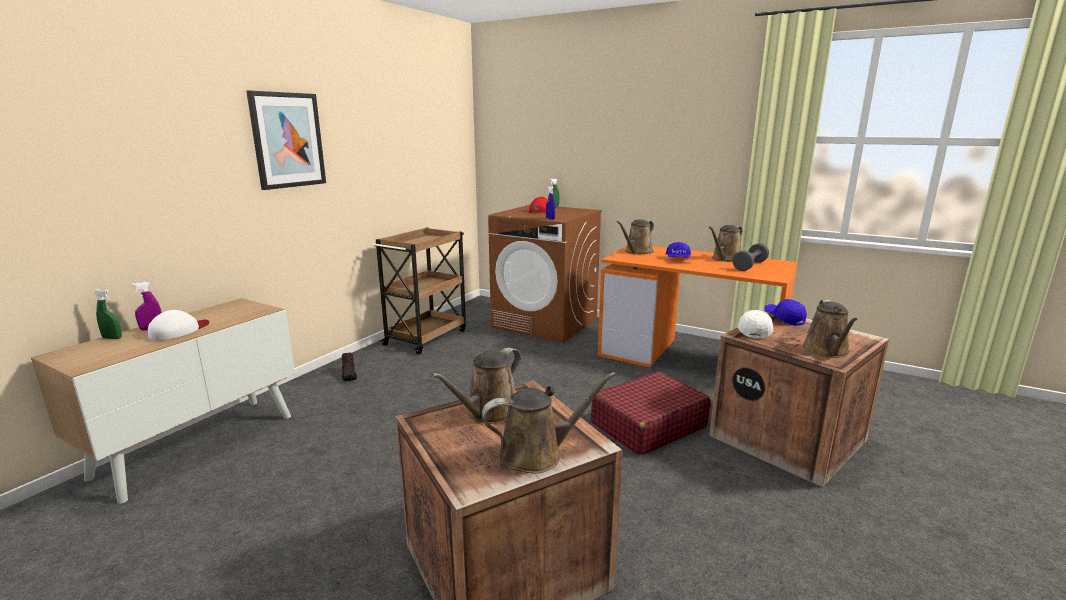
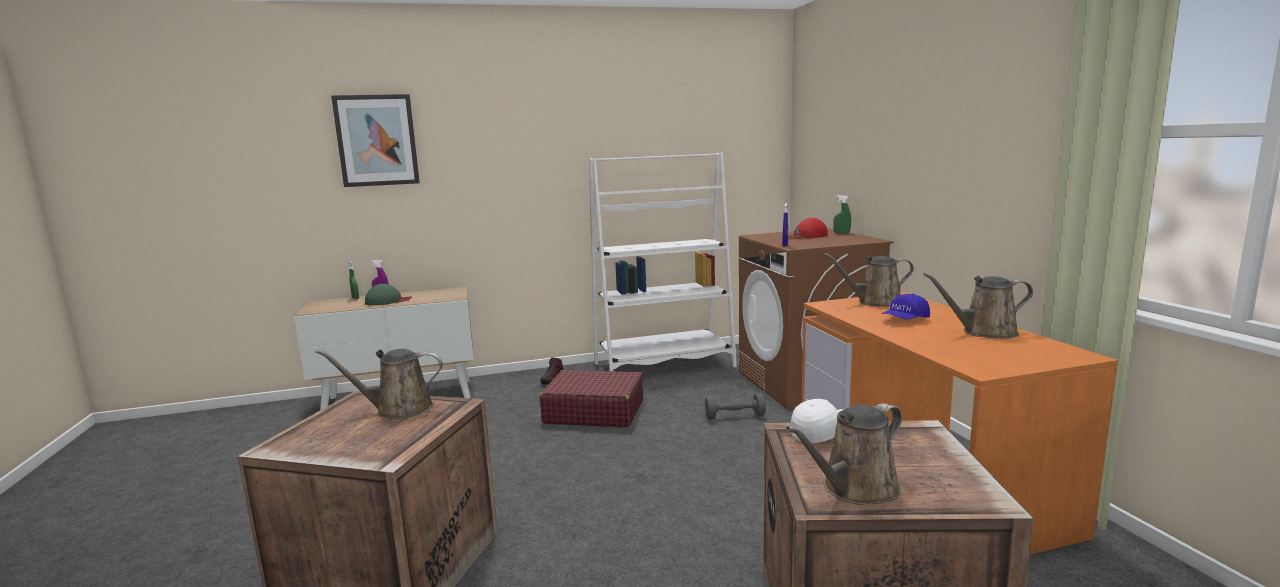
camera: 45 degrees right, 5 degrees down
white cap [148,310,209,341] -> green cap [365,284,412,305]
picture [246,91,326,190] -> picture moved to [331,94,420,187]
brown cart [373,227,466,354] -> white bookcase [589,153,737,371]
brown watering can [482,372,616,474] -> none
red suitcase [591,372,711,456] -> red suitcase moved to [540,370,643,427]
grey dumbbell [732,243,769,271] -> grey dumbbell moved to [705,393,766,420]
blue cap [764,299,807,326] -> none

